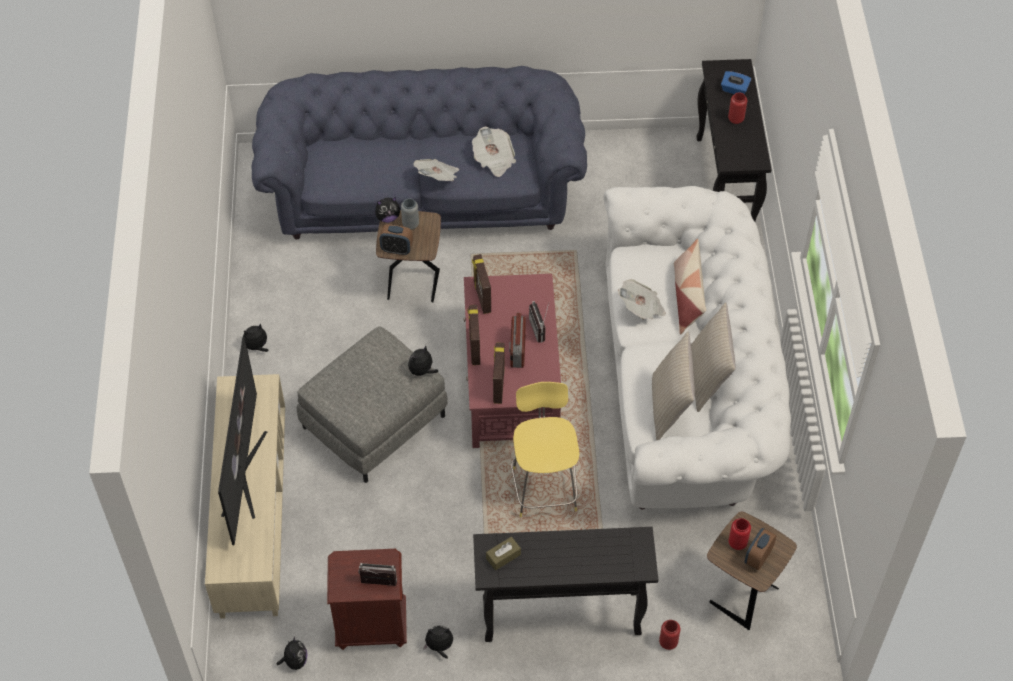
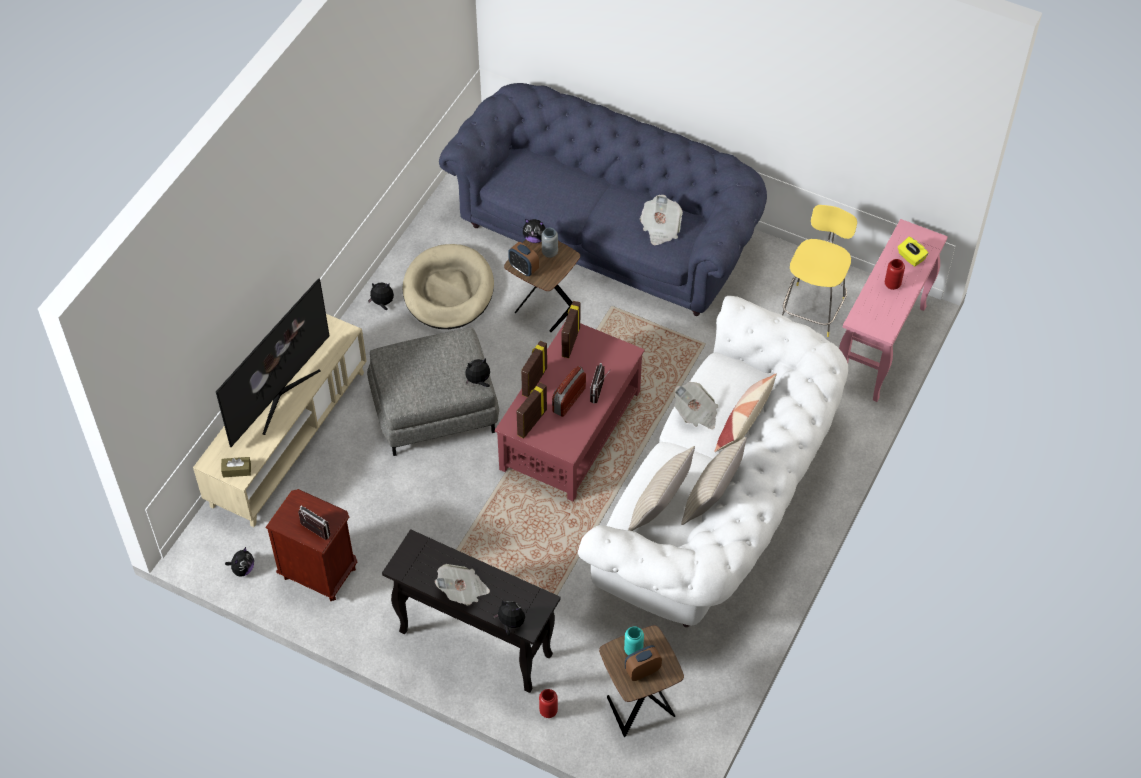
camera: 30 degrees right, 0 degrees up
newspaper [413,159,459,181] -> newspaper moved to [435,564,490,605]
plush toy [423,625,453,659] -> plush toy moved to [493,600,525,636]
brown tissue box [486,537,521,570] -> brown tissue box moved to [221,457,251,478]
yellow stool [511,382,579,517] -> yellow stool moved to [782,205,857,337]
black console table [696,59,772,221] -> pink console table [839,219,948,402]
blue tissue box [721,71,751,94] -> yellow tissue box [897,237,929,267]
red vase [728,518,751,550] -> turquoise vase [624,626,644,656]
none -> beige dog bed [402,244,494,329]

